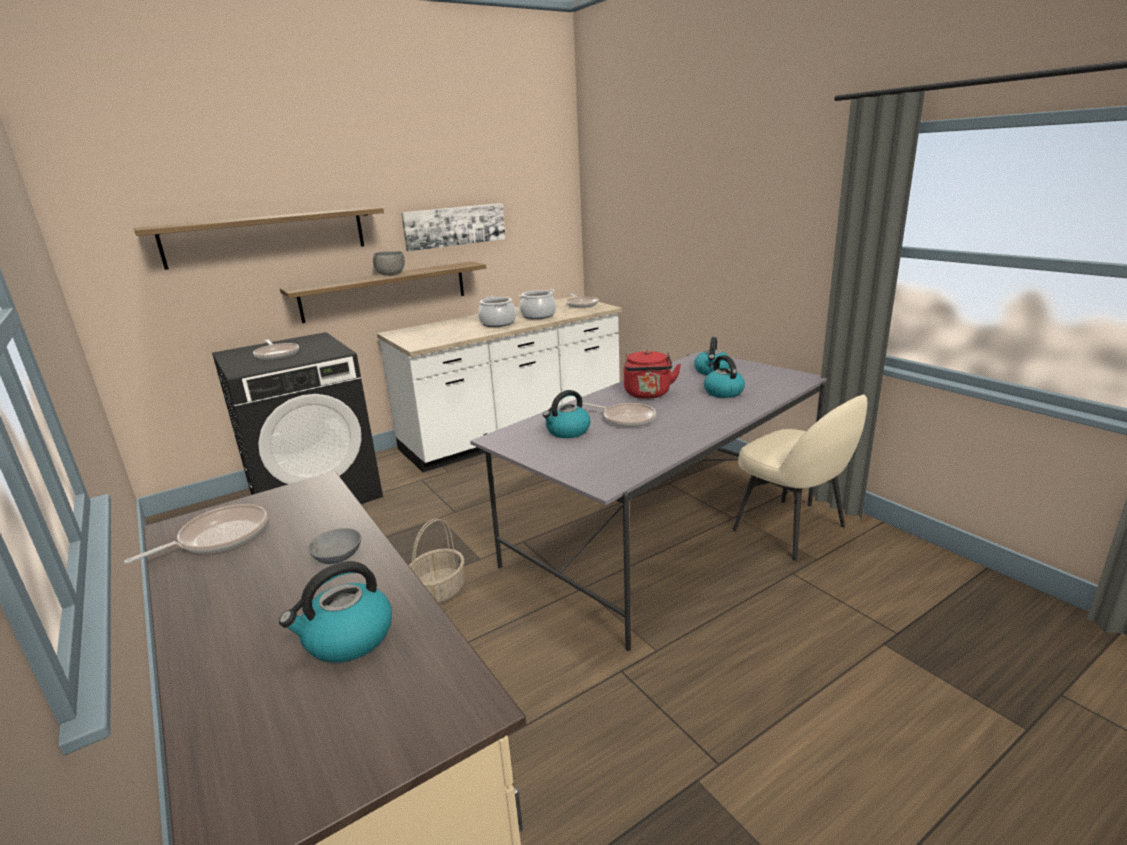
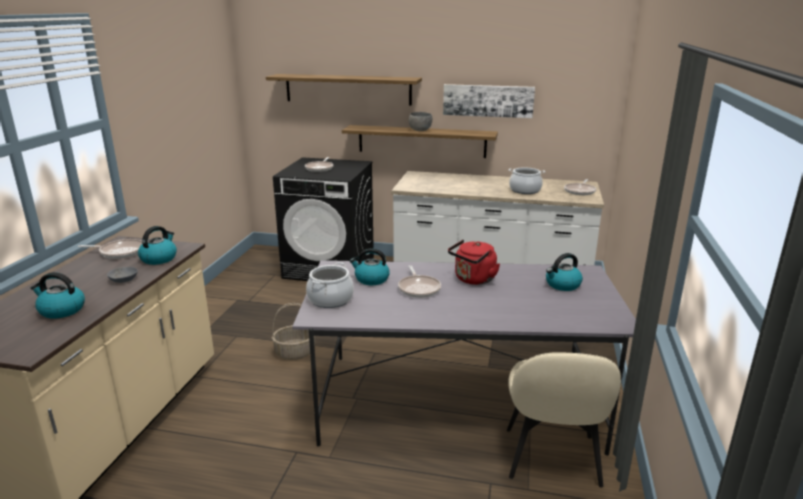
camera: 45 degrees right, 0 degrees up
cooking pot [478,296,516,327] -> cooking pot moved to [306,262,354,308]
kettle [704,355,745,398] -> kettle moved to [138,226,177,265]

